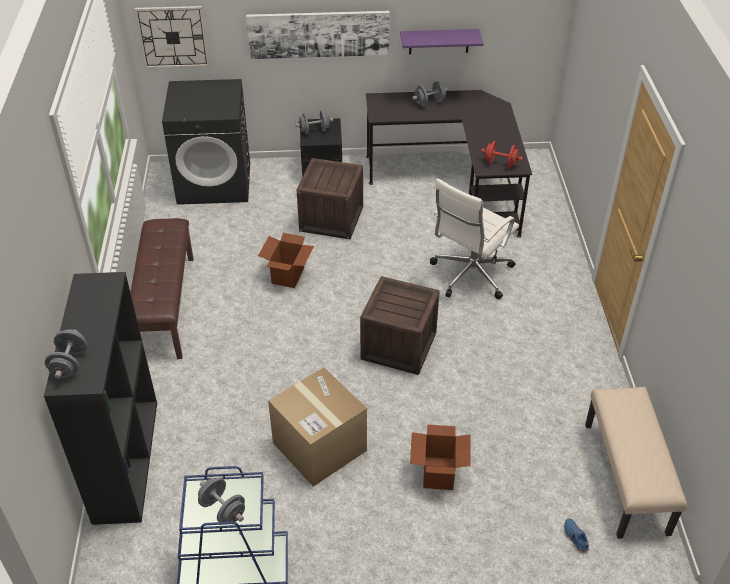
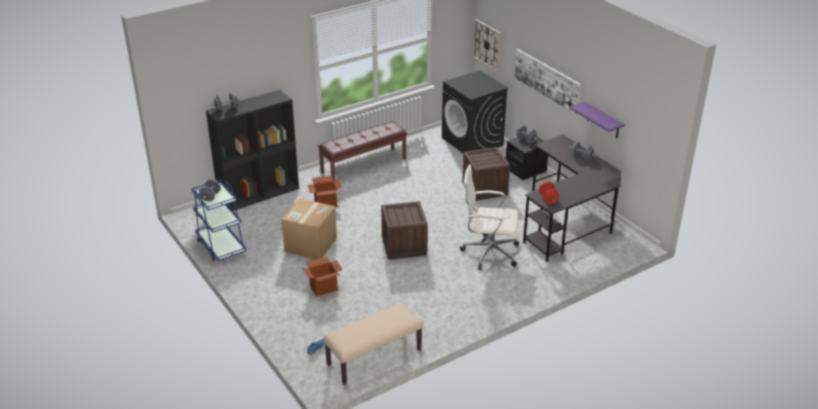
camera: 60 degrees right, 10 degrees down
cardboard box [258,233,314,288] -> cardboard box moved to [308,175,342,207]

